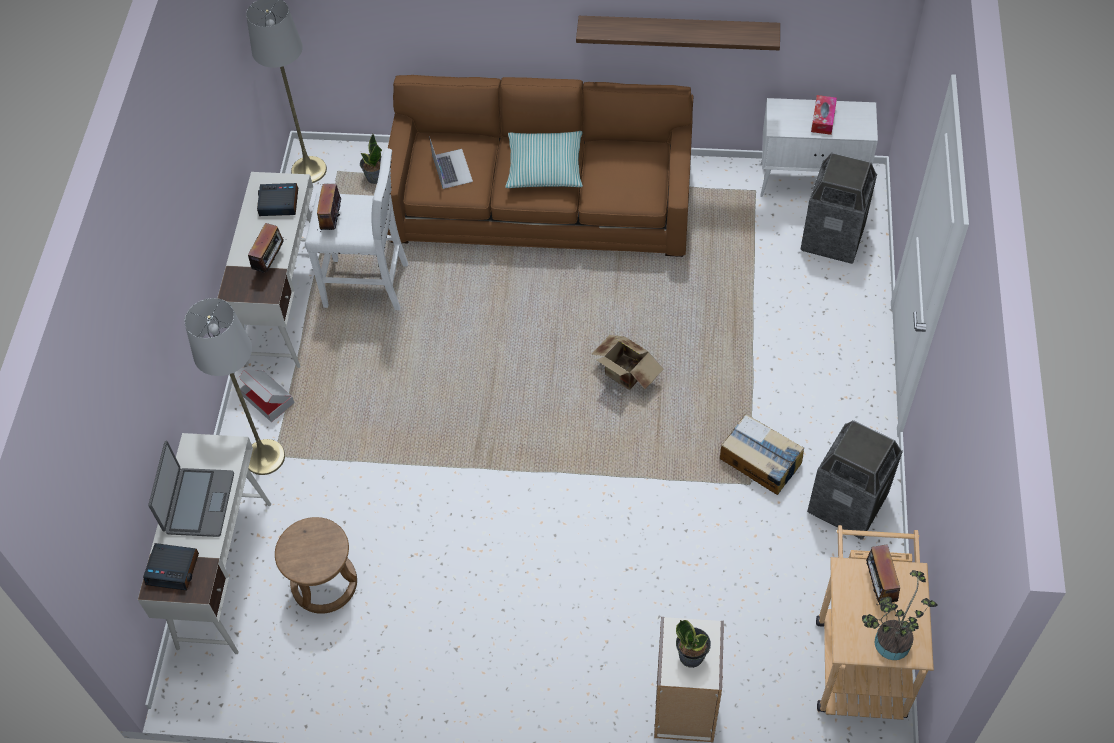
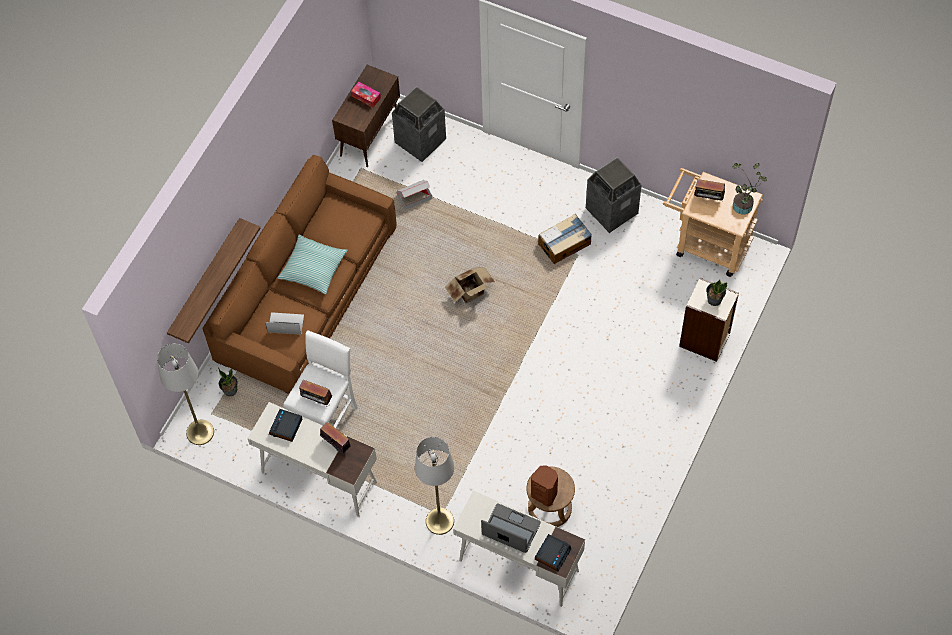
camera: 70 degrees left, 5 degrees up
cardboard box [240,370,295,422] -> cardboard box moved to [397,180,432,210]
shelf [576,16,780,50] -> shelf moved to [167,218,261,343]
white cabinet [760,98,878,197] -> brown cabinet [332,65,400,167]
none -> brown speaker [531,465,558,507]

